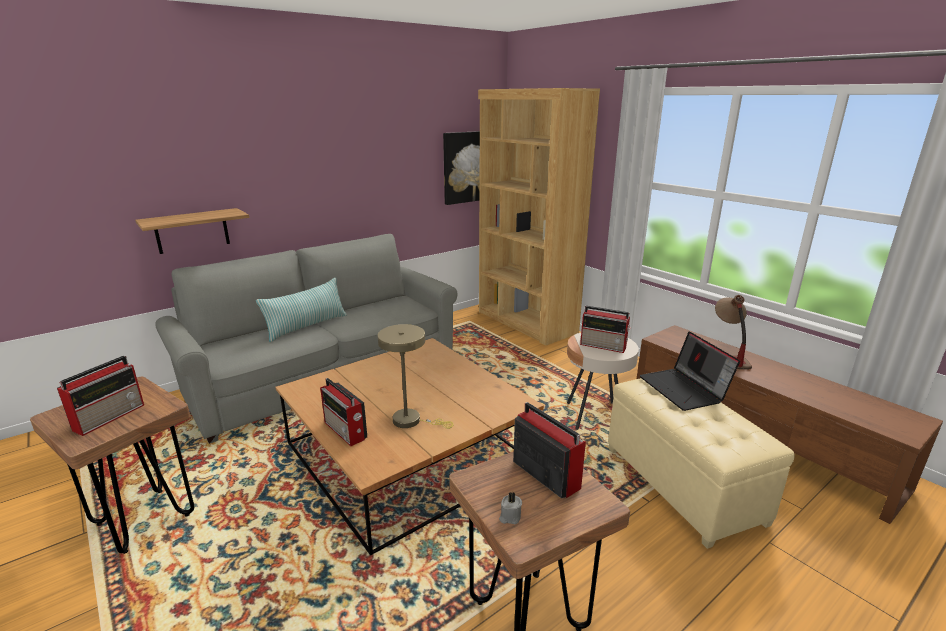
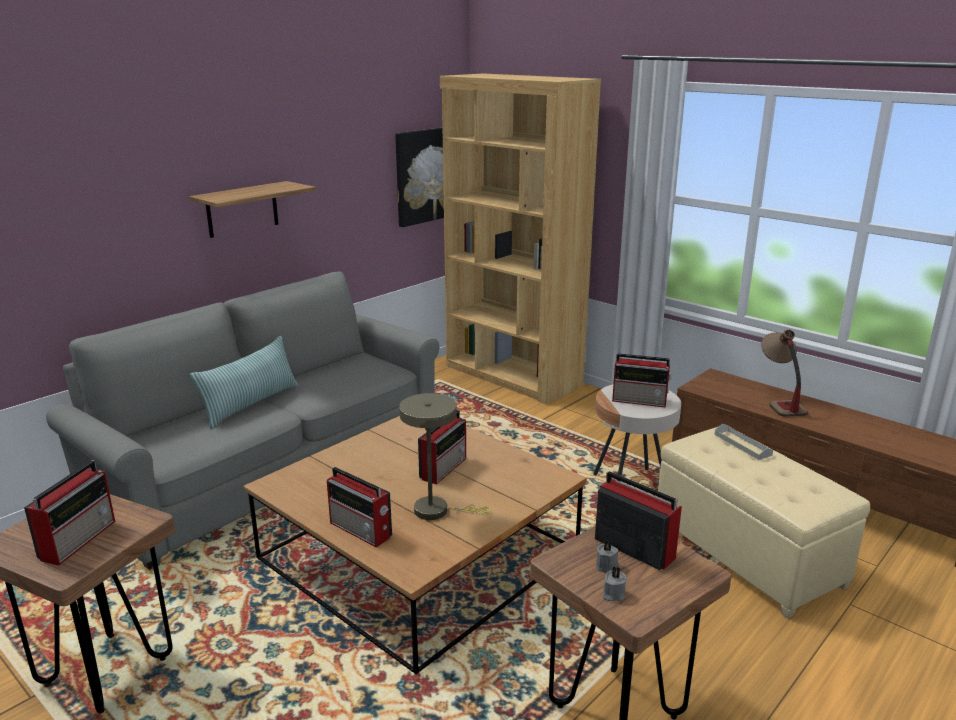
camera: 10 degrees left, 0 degrees up
shelf [135,208,249,254] -> shelf moved to [189,181,316,238]
laptop [640,331,740,411] -> grey tray [715,424,773,460]
none -> radio [418,410,466,484]
none -> grey candle [596,540,619,573]

